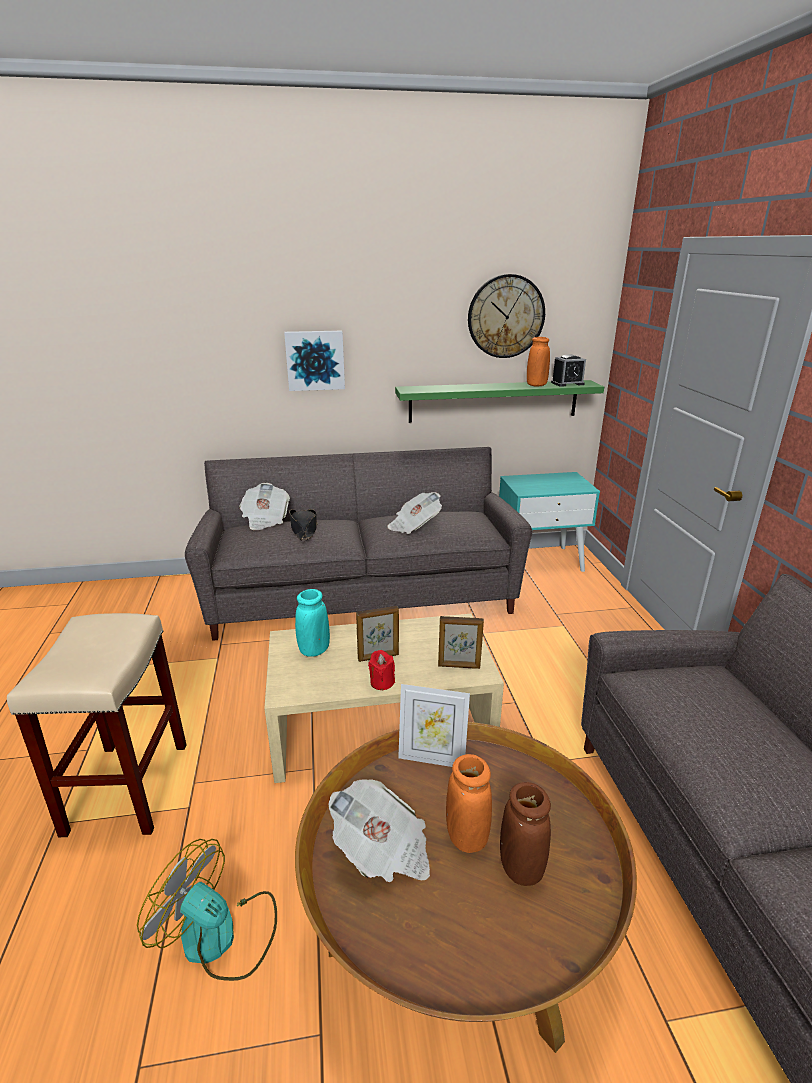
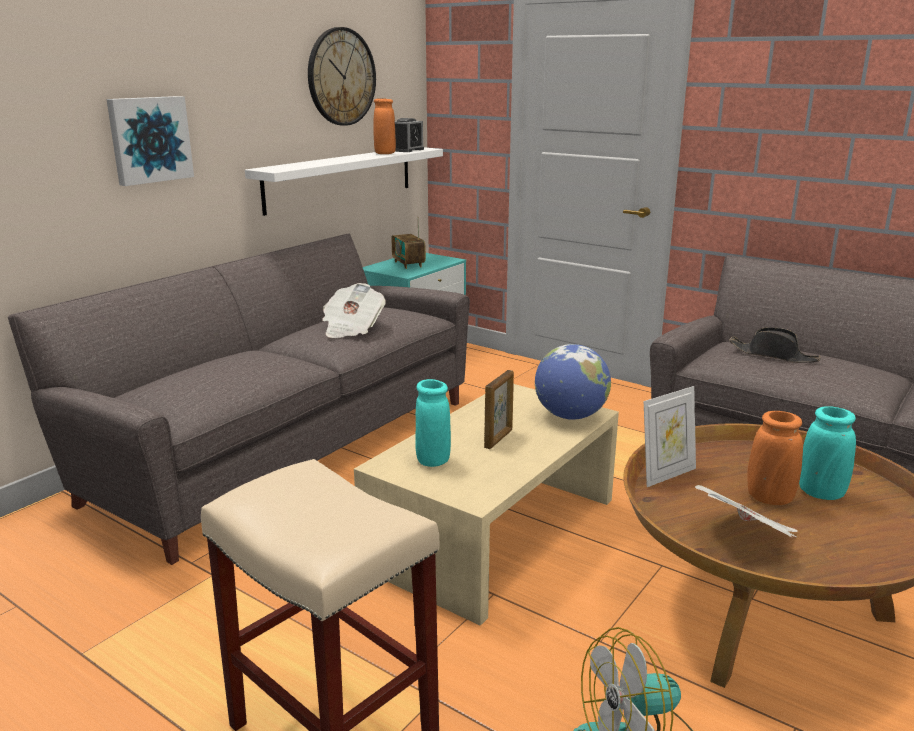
camera: 45 degrees left, 5 degrees down
newspaper [239,483,290,530] -> none
black hat [289,509,318,541] -> black hat moved to [729,327,821,363]
red candle [368,650,395,690] -> none
green shelf [395,380,604,423] -> white shelf [245,147,443,216]
picture frame [438,616,484,669] -> globe [535,344,611,420]
brown vase [500,782,551,886] -> turquoise vase [799,406,856,500]
none -> radio [392,217,426,269]

